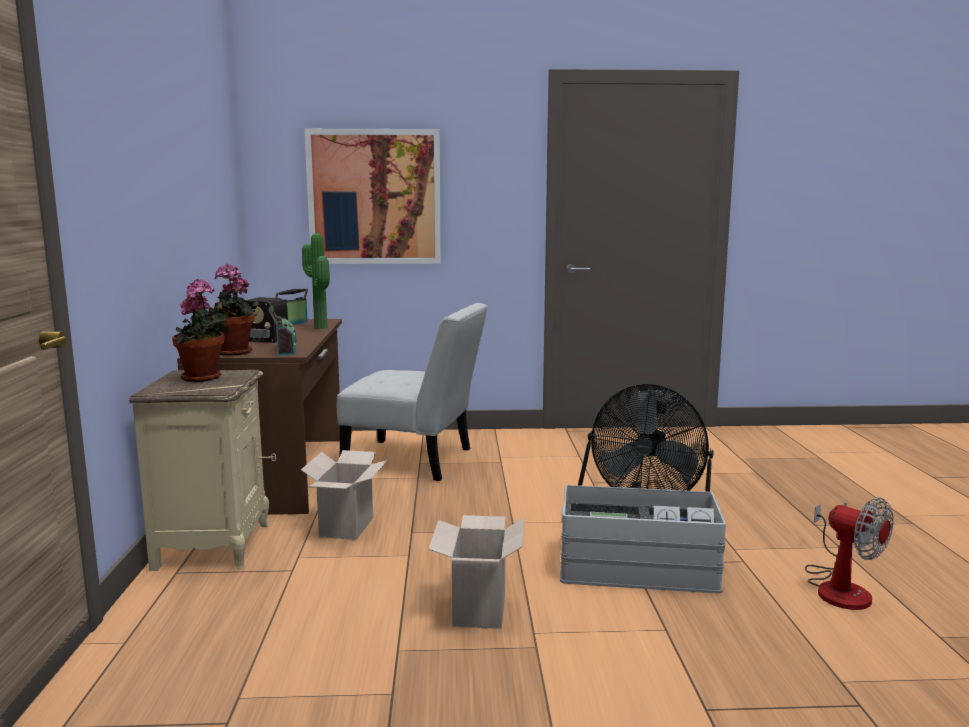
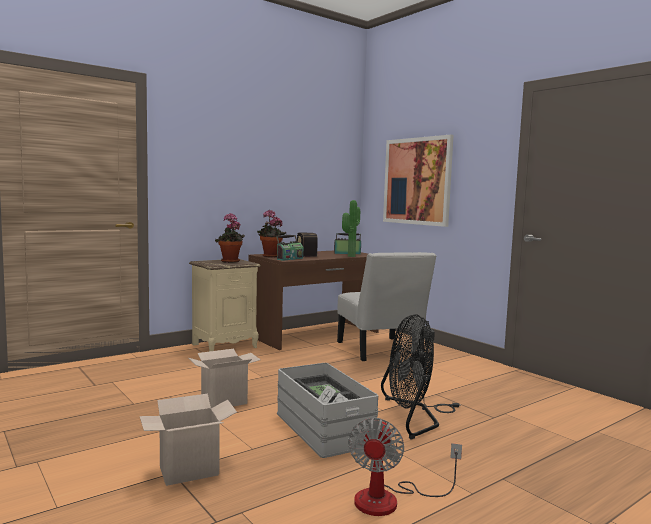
camera: 55 degrees right, 5 degrees down
cardboard box [301,450,388,540] -> cardboard box moved to [140,394,237,486]

